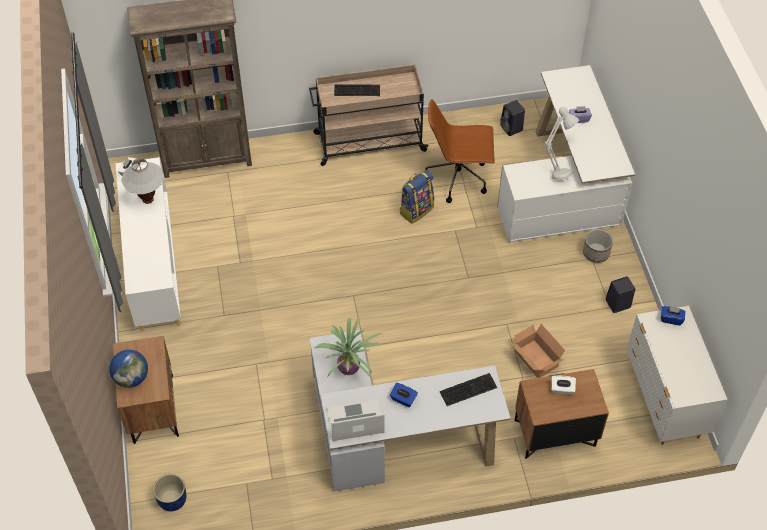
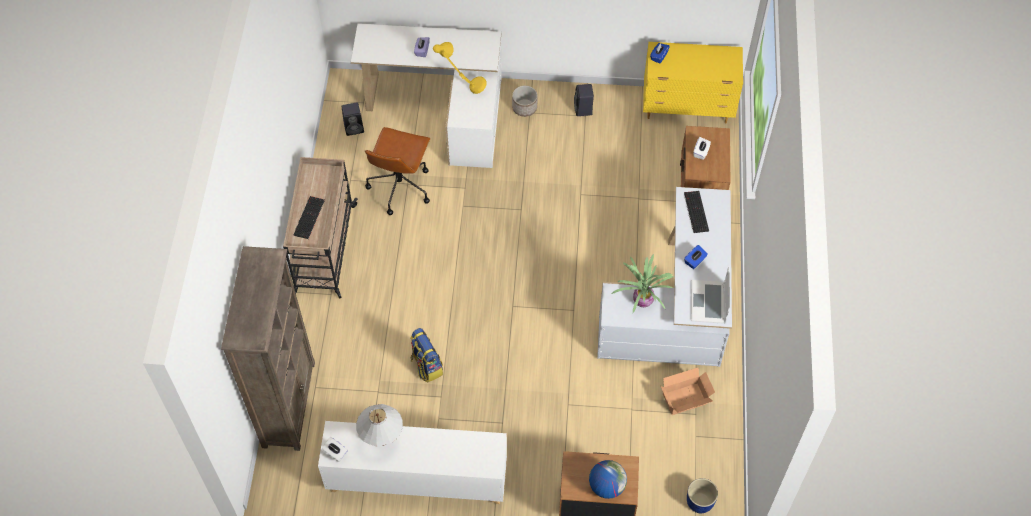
camera: 75 degrees left, 5 degrees up
backpack [400,170,434,223] -> backpack moved to [410,328,443,383]
cardboard box [511,324,565,378] -> cardboard box moved to [661,368,715,415]
grey table lamp [545,107,579,180] -> yellow table lamp [433,42,487,94]
white dresser [626,306,728,445] -> yellow dresser [643,42,743,124]

